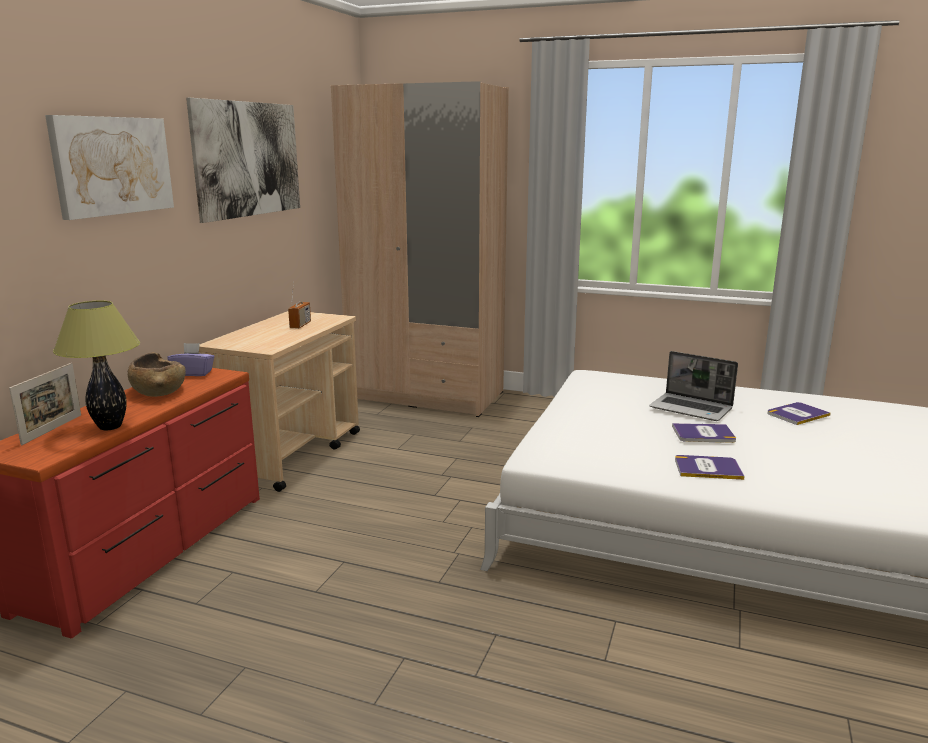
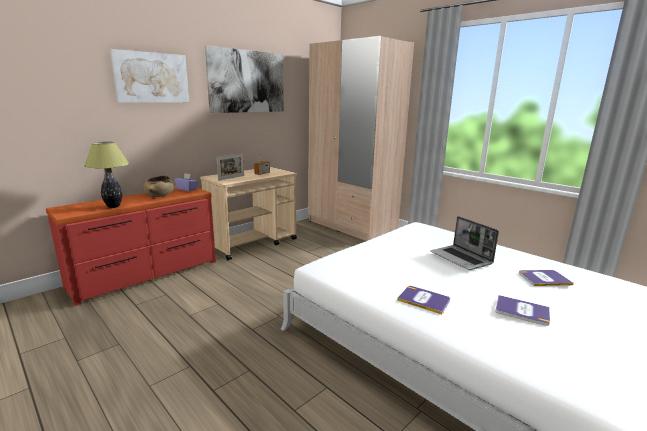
camera: 25 degrees right, 0 degrees up
picture frame [9,363,81,445] -> picture frame moved to [217,153,244,181]
book [672,423,736,443] -> book moved to [495,295,550,326]

